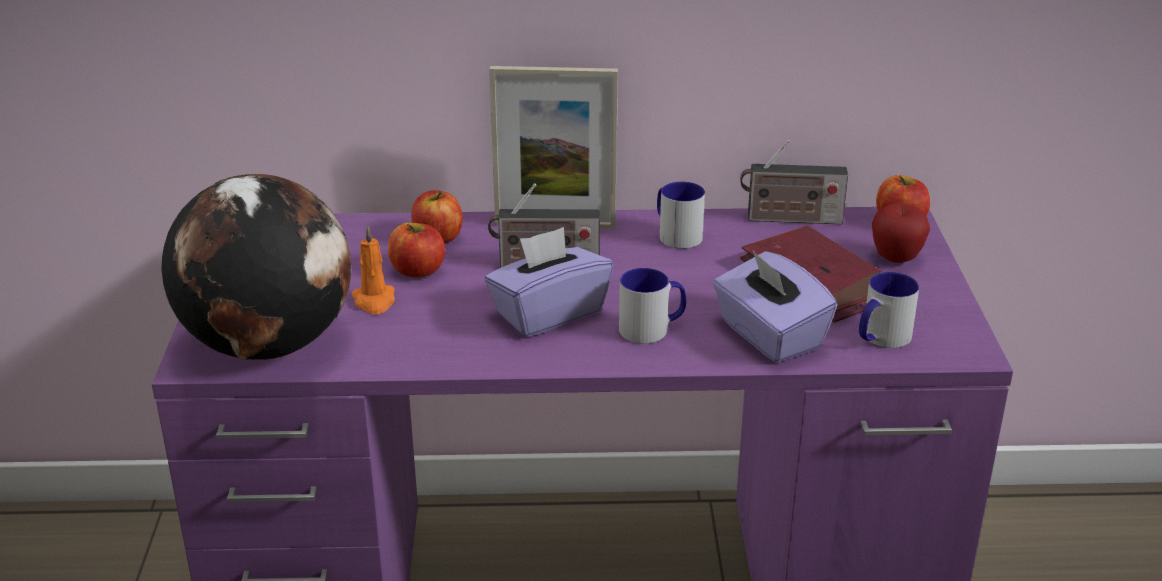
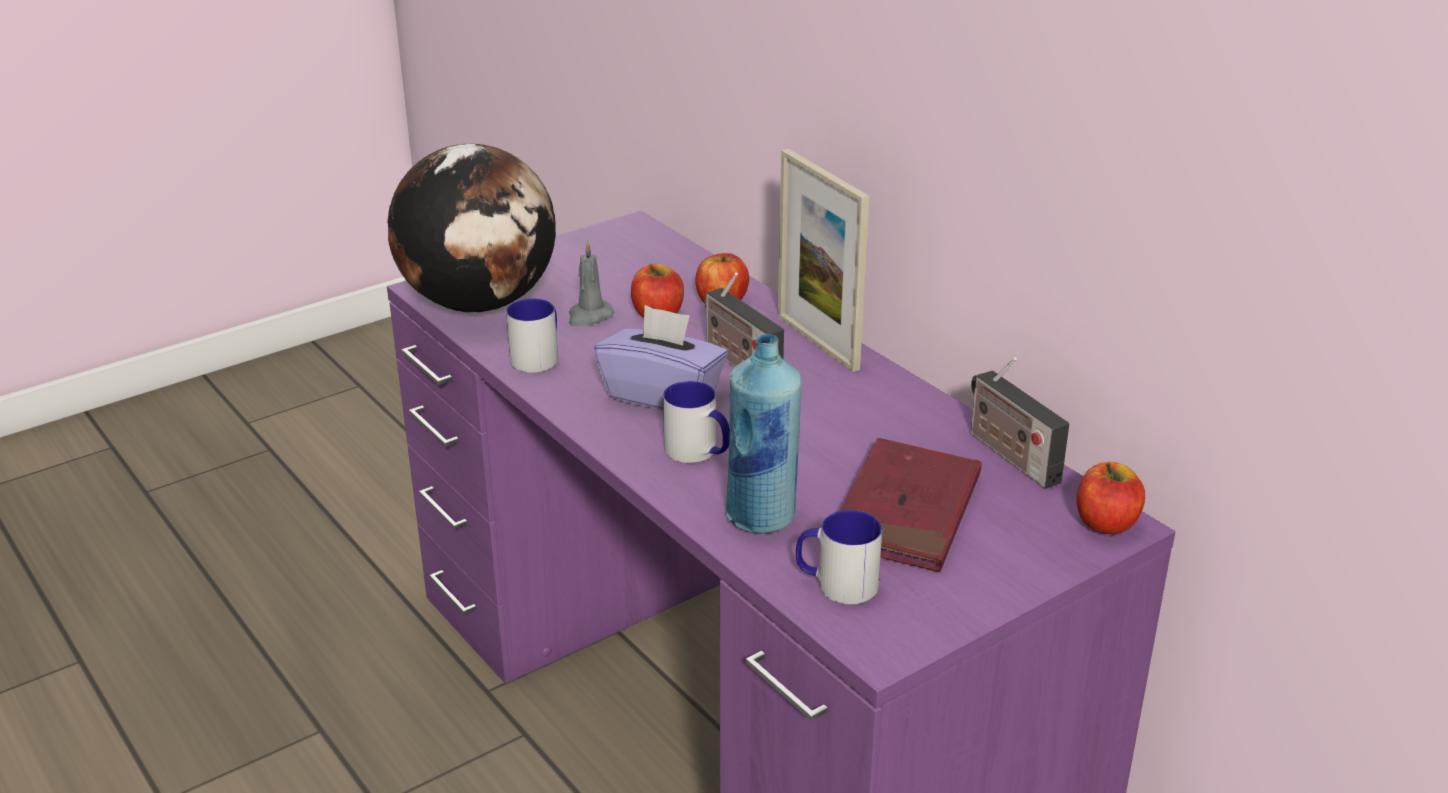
camera: 55 degrees right, 0 degrees up
orange candle [351,225,395,314] -> grey candle [569,241,615,326]
mug [657,182,705,249] -> mug moved to [506,298,558,373]
purple tissue box [713,251,837,363] -> blue bottle [725,333,802,534]
apple [872,203,930,263] -> none

